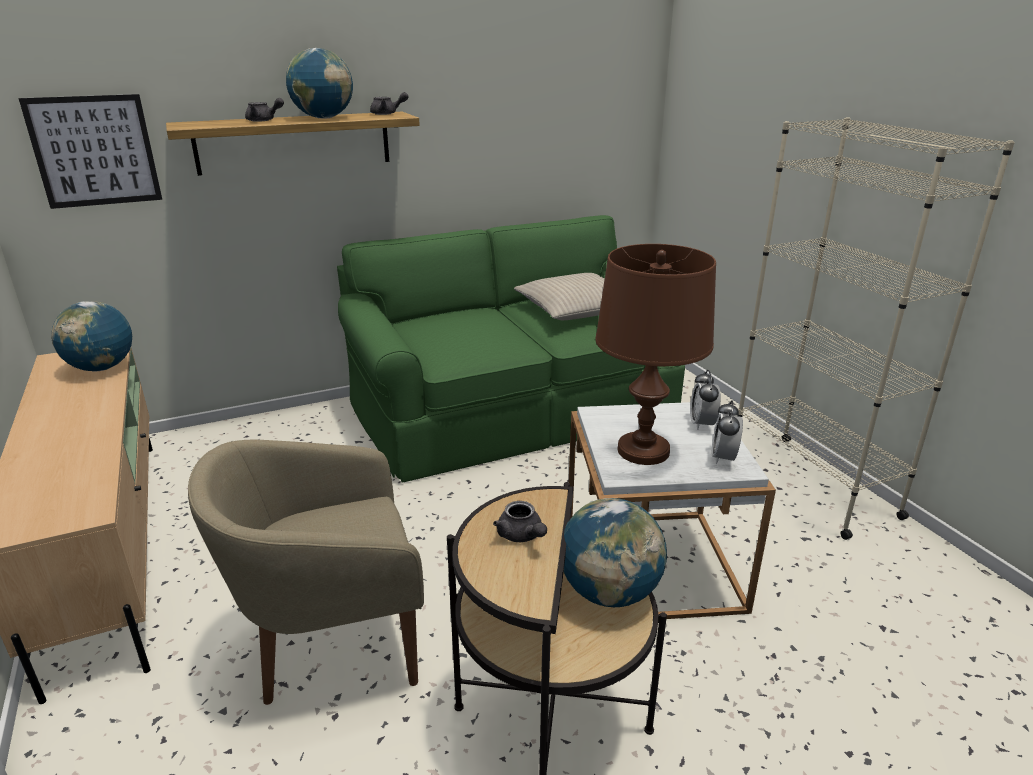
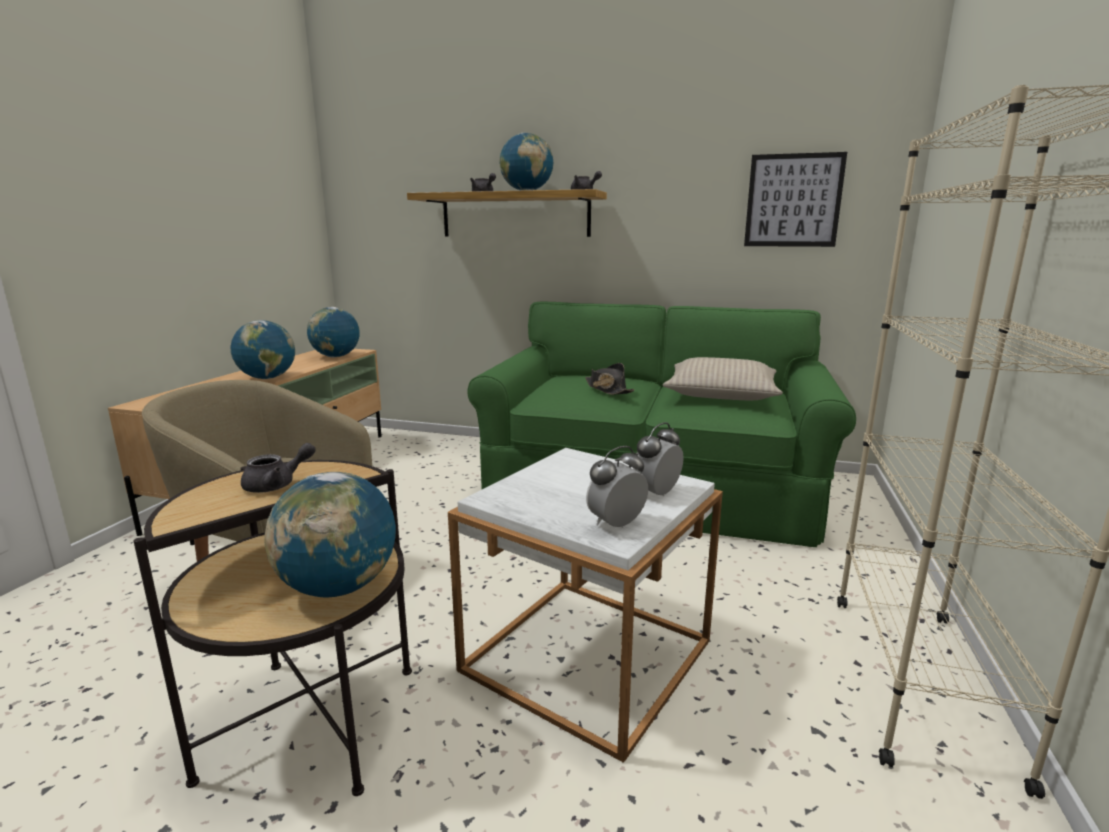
camera: 40 degrees right, 10 degrees down
picture [19,94,162,209] -> picture moved to [744,152,847,247]
grey teapot [493,501,547,542] -> grey teapot turned 135 degrees counterclockwise [241,443,316,493]
brown table lamp [595,244,716,465] -> none
none -> globe [231,320,295,379]
none -> black hat [585,363,634,395]

